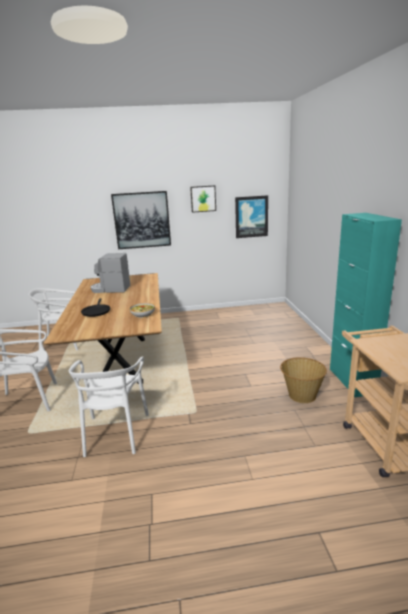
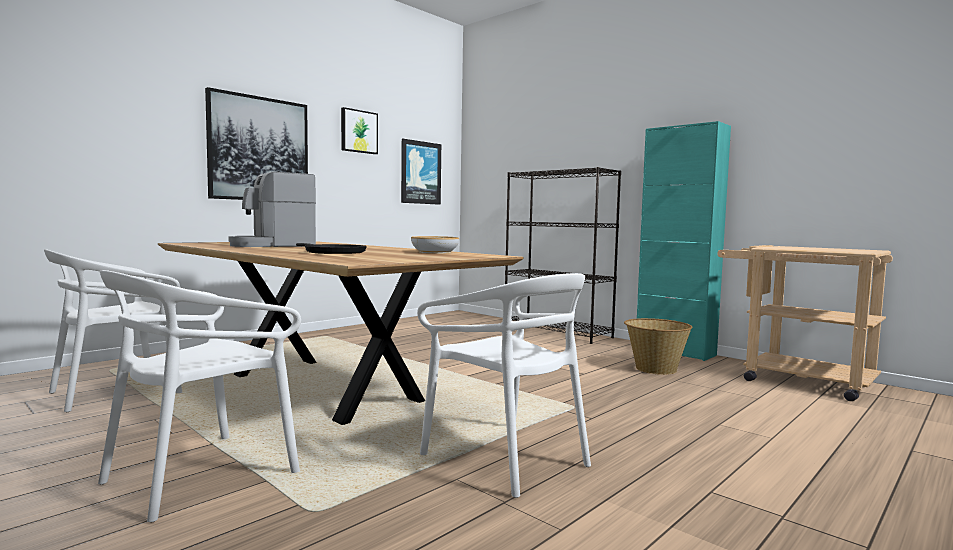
camera: 40 degrees left, 15 degrees down
none -> black bookcase [505,167,621,344]

